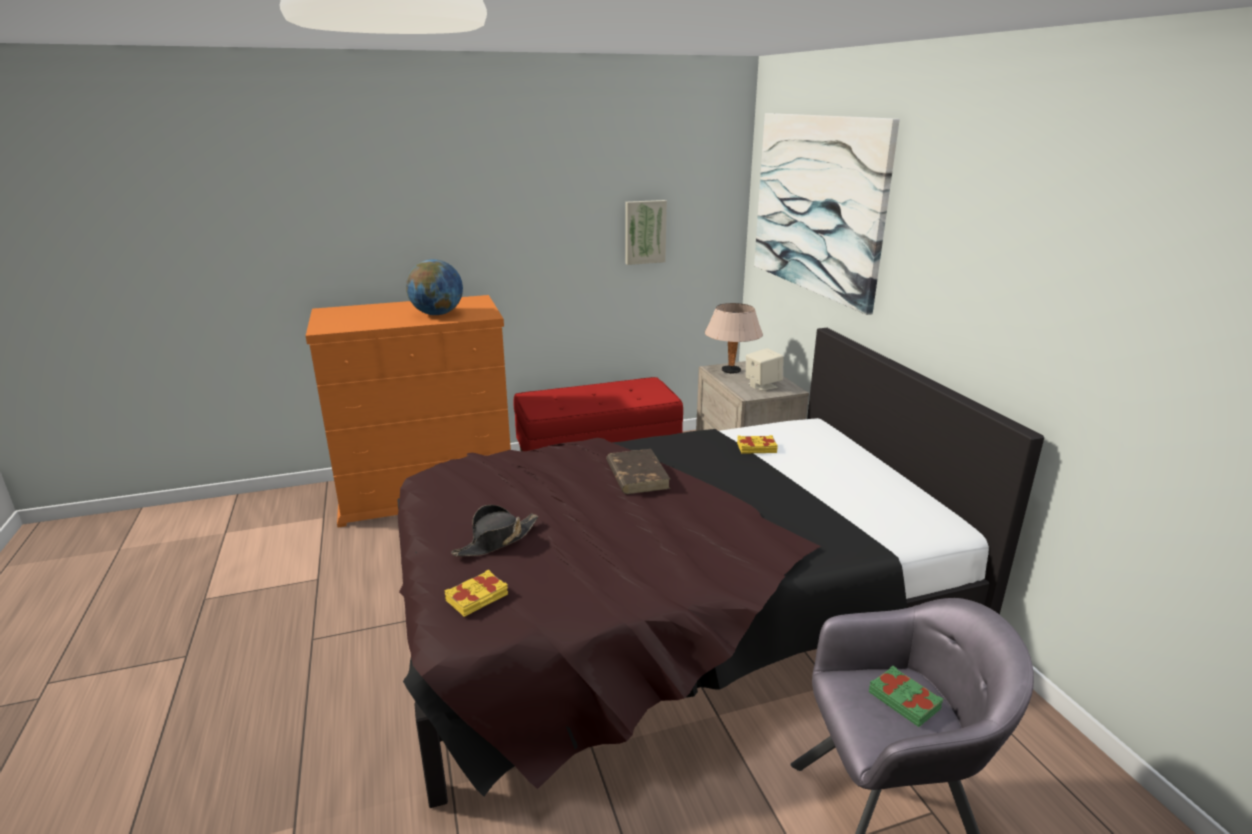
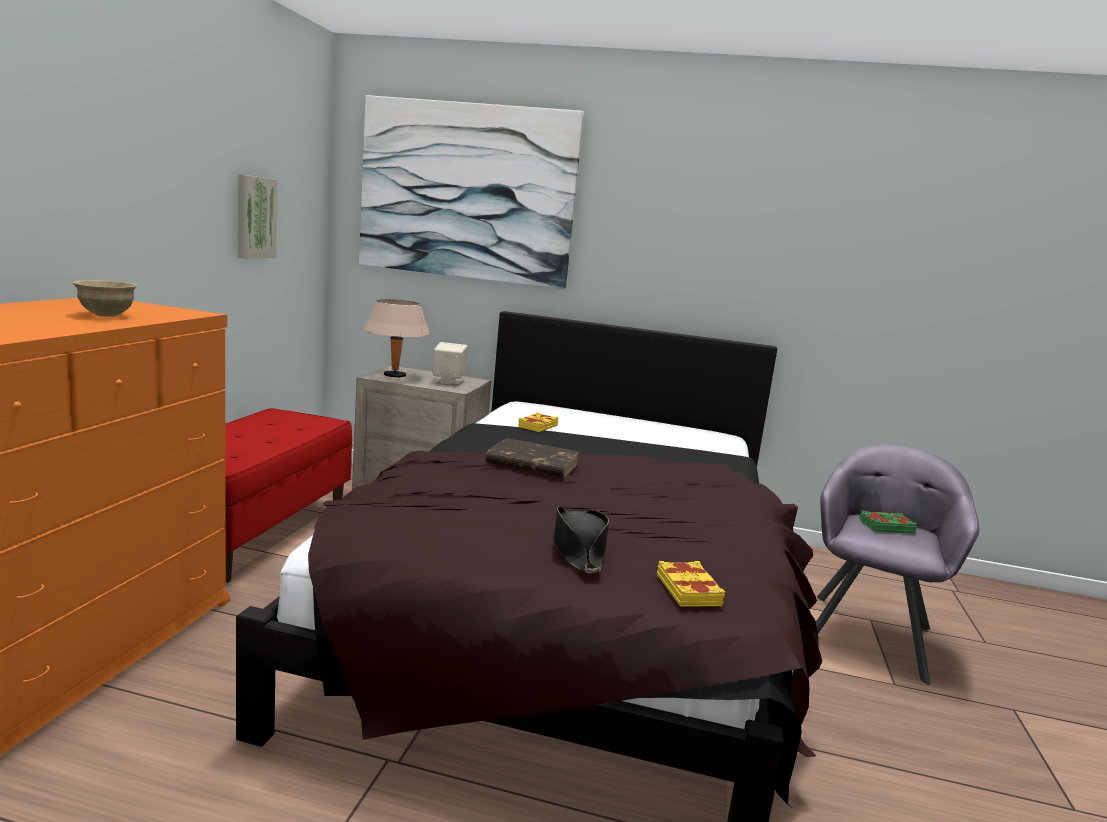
camera: 60 degrees left, 10 degrees down
globe [406,259,463,315] -> beige bowl [73,280,137,317]

